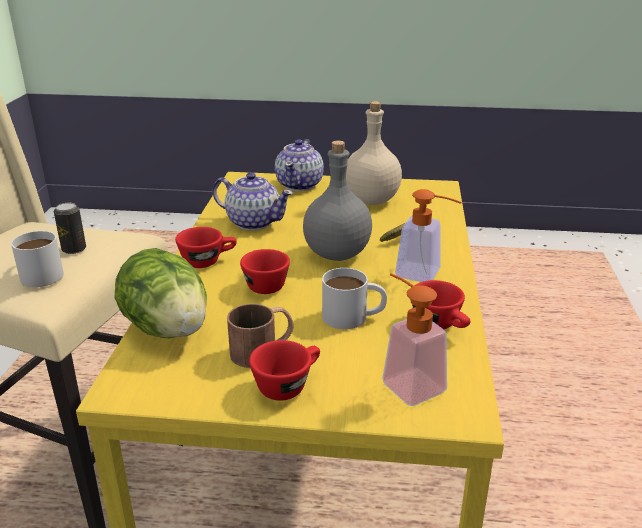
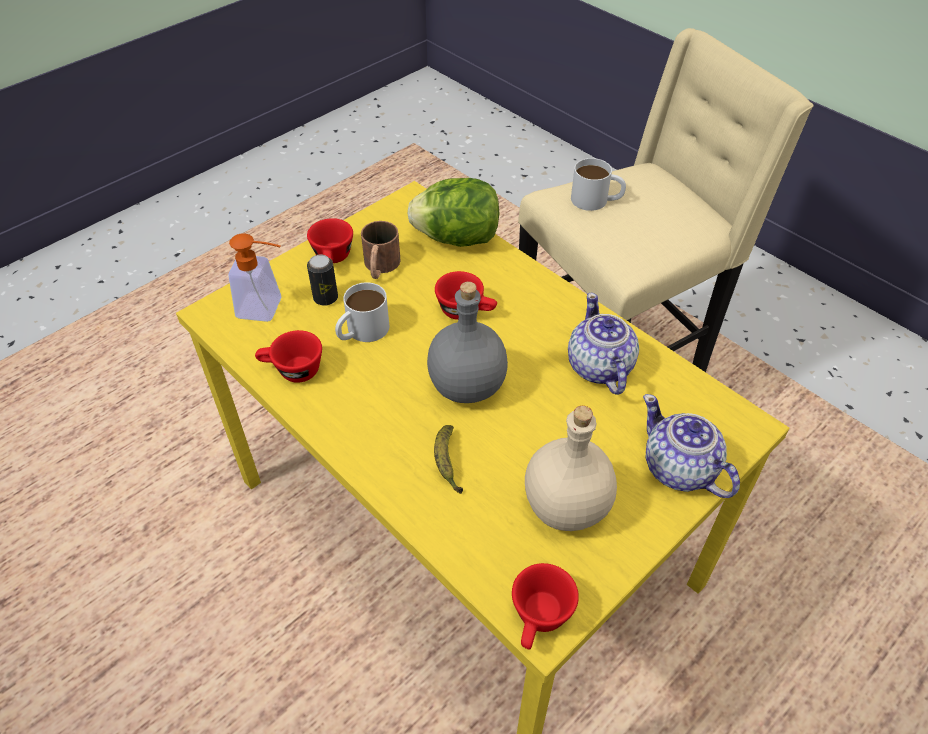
camera: 130 degrees right, 20 degrees up
can [54,203,86,254] -> can moved to [307,255,338,306]
red cup [175,227,237,268] -> red cup moved to [512,563,579,649]
teapot [213,172,293,230] -> teapot turned 105 degrees clockwise [568,293,639,395]
soap dispenser [395,189,462,282] -> none

